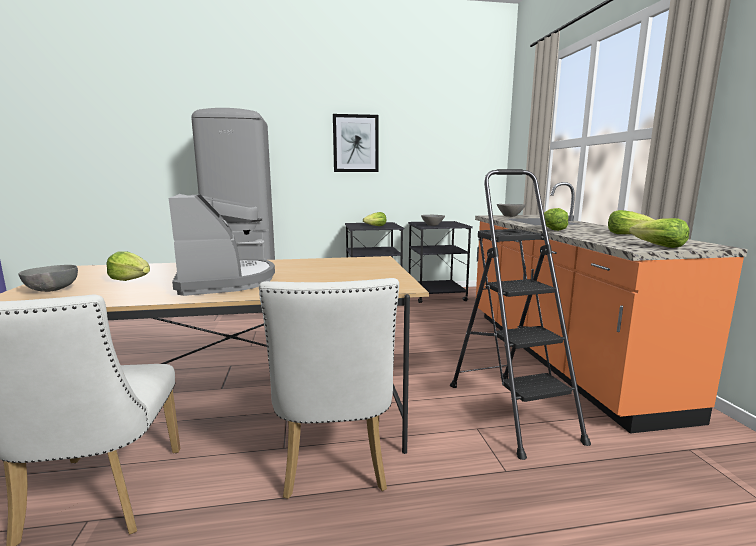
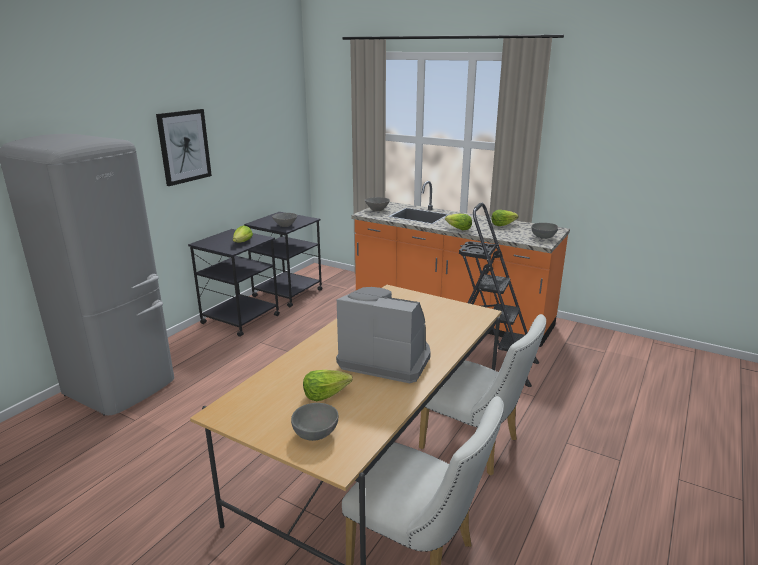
camera: 50 degrees left, 10 degrees up
lettuce [629,218,689,248] -> grey bowl [531,223,558,239]

